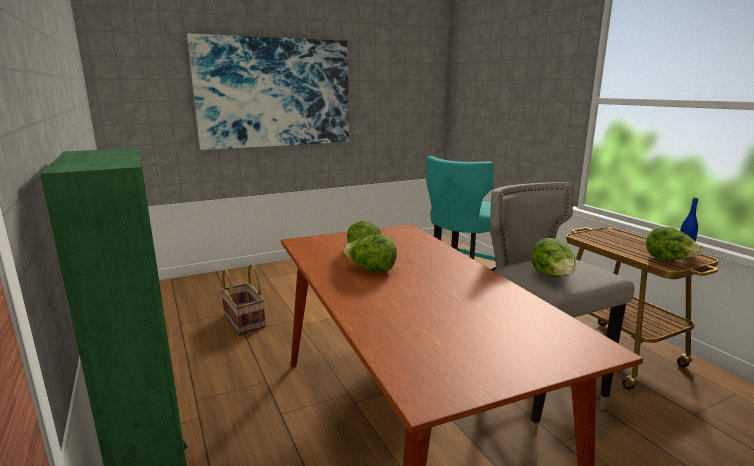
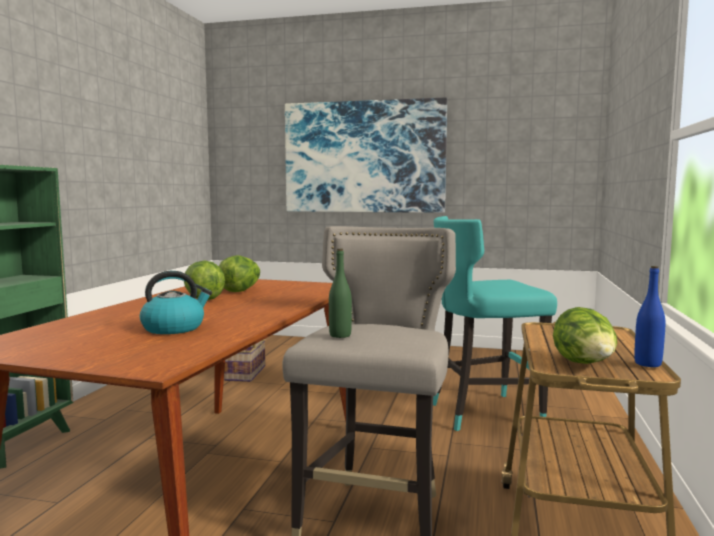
camera: 40 degrees right, 10 degrees down
lettuce [531,238,576,277] -> green bottle [329,249,352,338]
none -> kettle [140,271,212,334]

